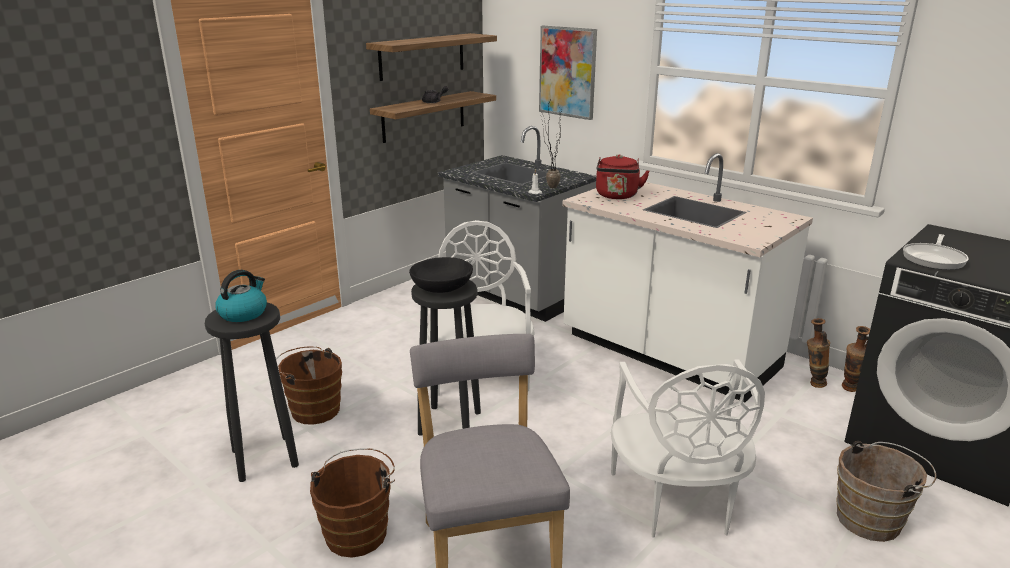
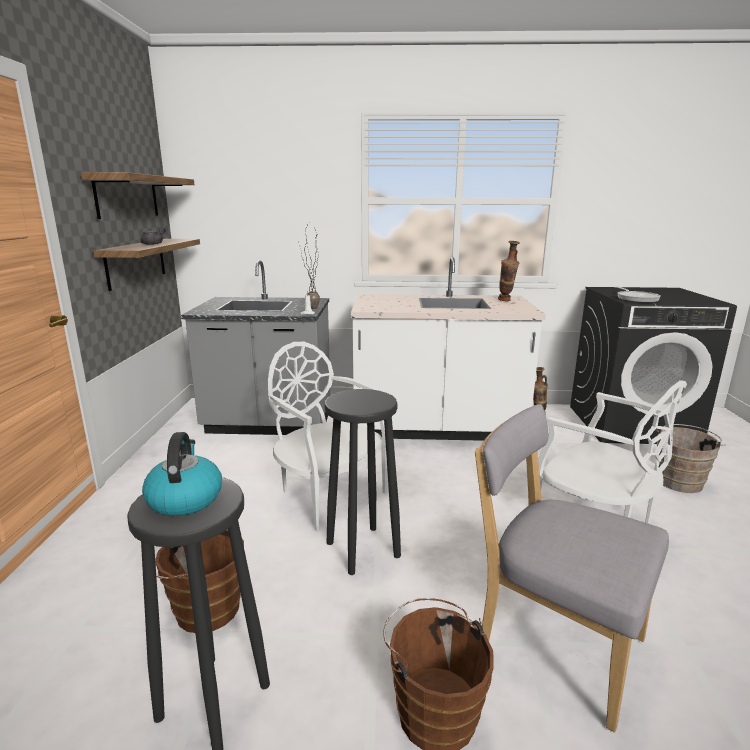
camera: 40 degrees left, 5 degrees down
black bowl [409,257,473,293] -> none
picture [539,26,597,120] -> none
red kettle [596,154,650,199] -> none
vase [842,326,870,392] -> vase moved to [498,241,520,301]

